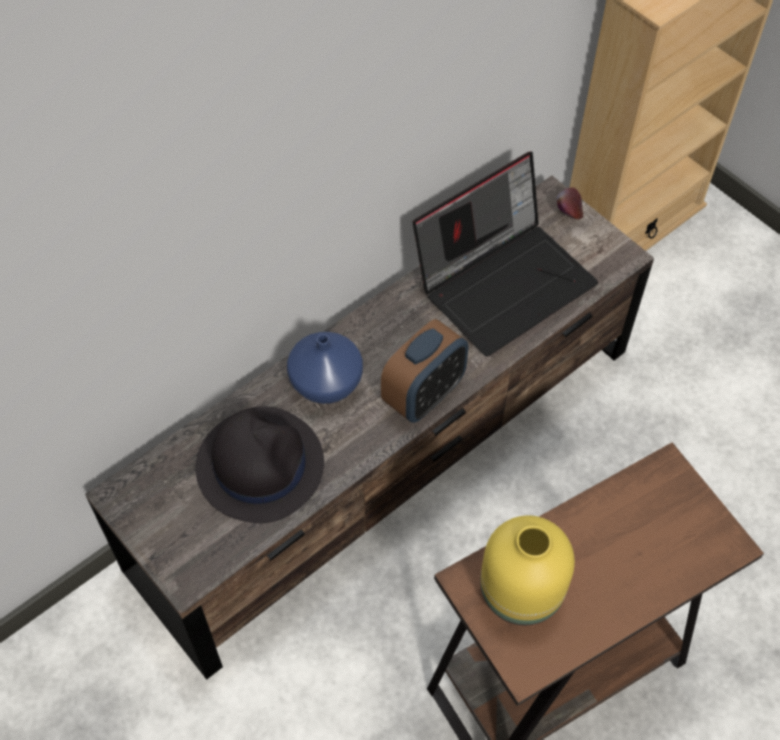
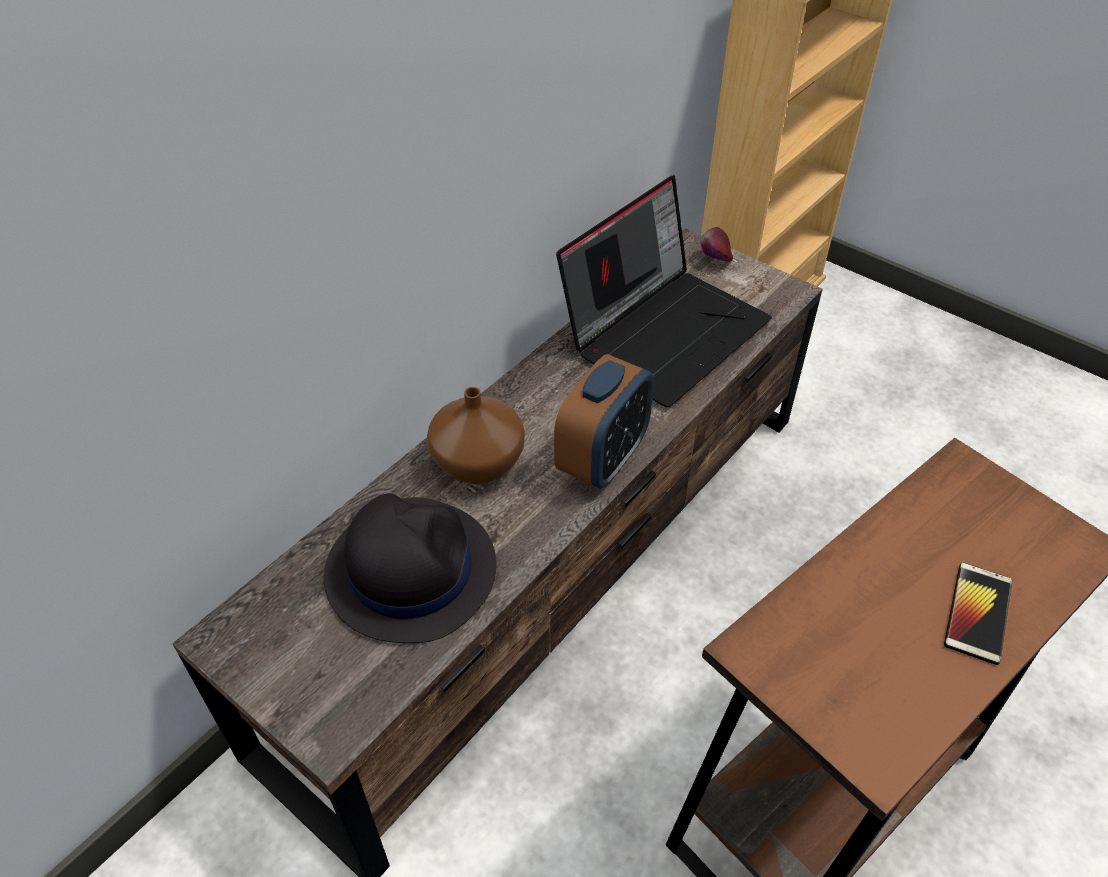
camera: 10 degrees left, 10 degrees down
blue vase [287,332,363,404] -> brown vase [427,387,525,484]
yellow vase [480,515,575,625] -> none
none -> phone [944,562,1012,665]

